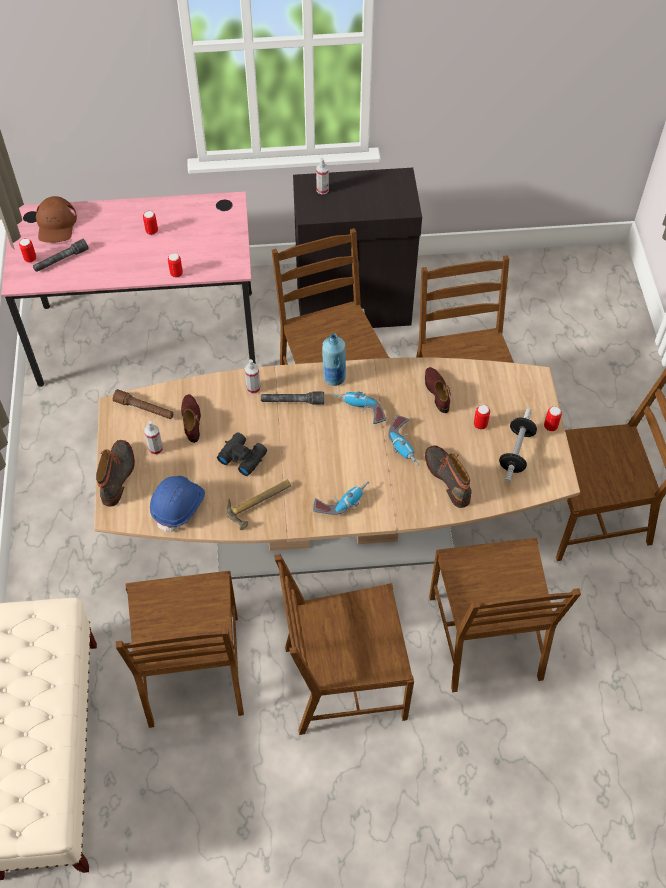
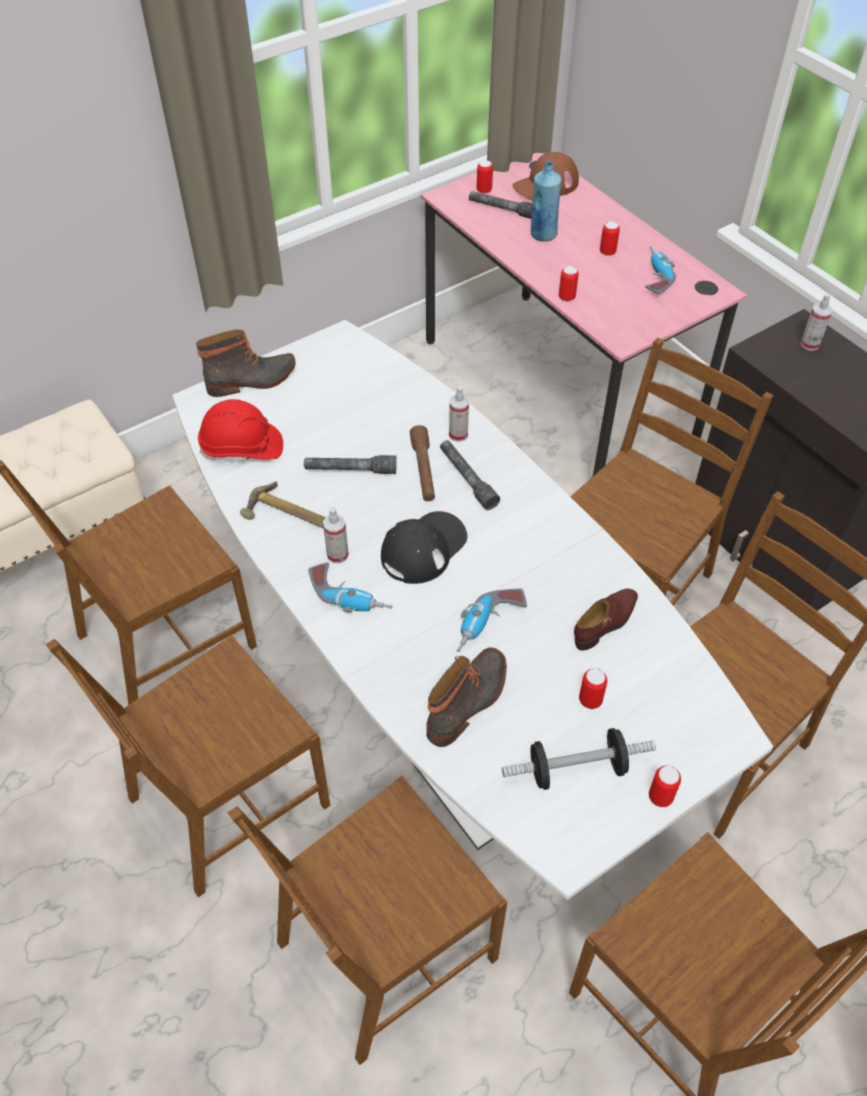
camera: 60 degrees right, 5 degrees down
brown dining table [94,357,580,579] -> white dining table [172,320,773,900]
brown flashlight [113,389,174,419] -> brown flashlight moved to [410,425,435,501]
spray bottle [144,421,163,455] -> spray bottle moved to [323,507,349,563]
blue hard hat [150,476,205,533] -> red hard hat [198,399,283,461]
brown shoe [181,394,201,443] -> none
black binoculars [217,432,267,476] -> grey flashlight [304,455,397,474]
brown chair [274,554,414,735] -> brown chair turned 90 degrees counterclockwise [45,635,330,897]
blue bottle [322,334,346,386] -> blue bottle moved to [531,161,562,242]
power drill [332,392,386,424] -> power drill moved to [645,246,676,294]
none -> black cap [381,511,467,584]

